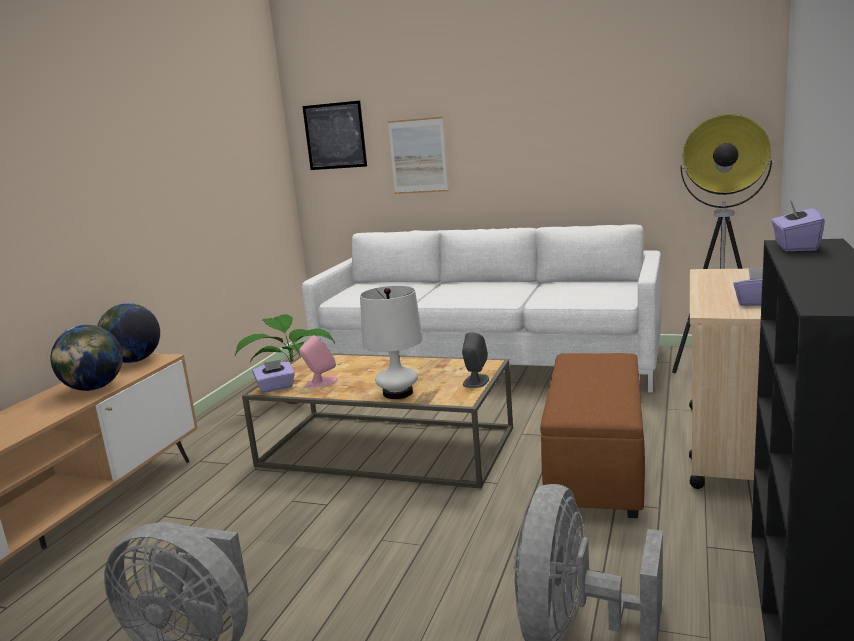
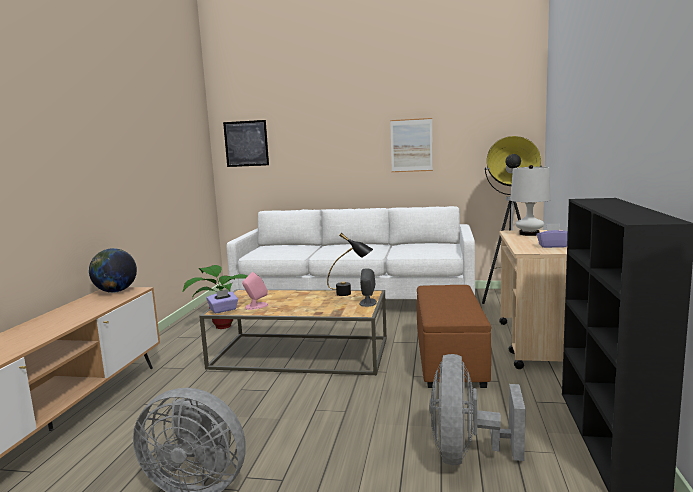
camera: 10 degrees left, 5 degrees down
globe [50,325,123,391] -> none
white table lamp [360,286,423,399] -> white table lamp moved to [510,165,551,236]
picture [388,117,448,194] -> picture moved to [390,118,433,172]
purple tissue box [771,200,825,251] -> none
none -> black table lamp [327,233,373,296]

